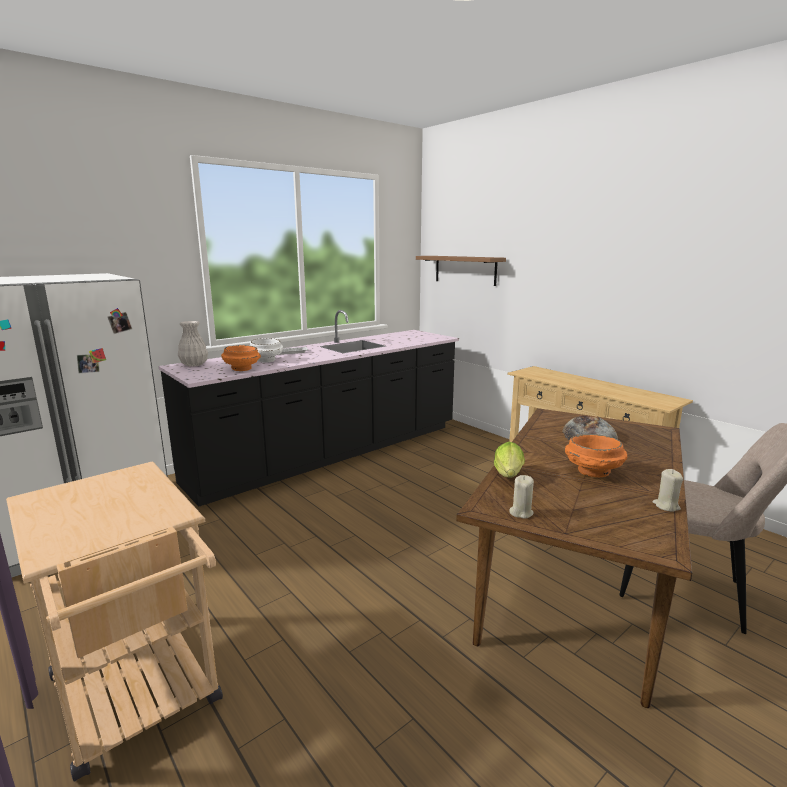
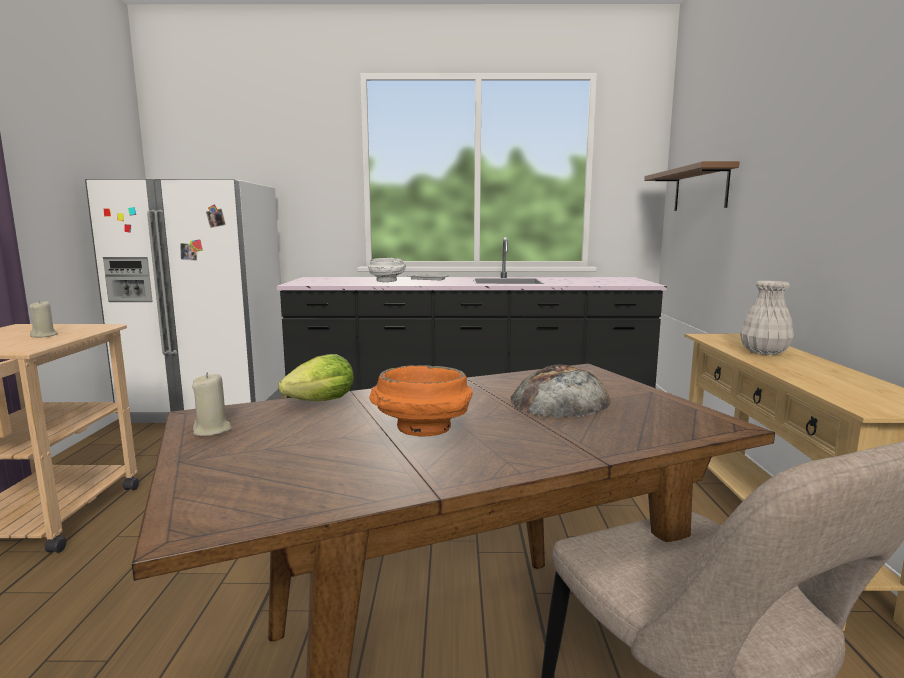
camera: 40 degrees right, 5 degrees down
white vase [178,321,208,366] -> white vase moved to [740,281,794,355]
orange bowl [221,345,261,371] -> none
beige candle [653,469,683,512] -> beige candle moved to [29,300,58,338]

